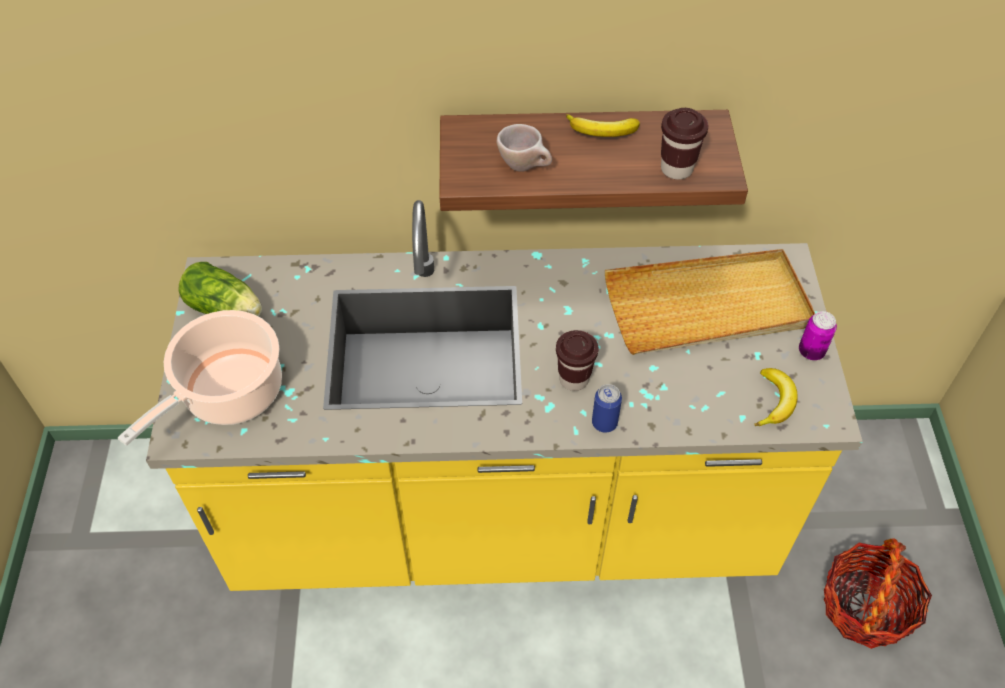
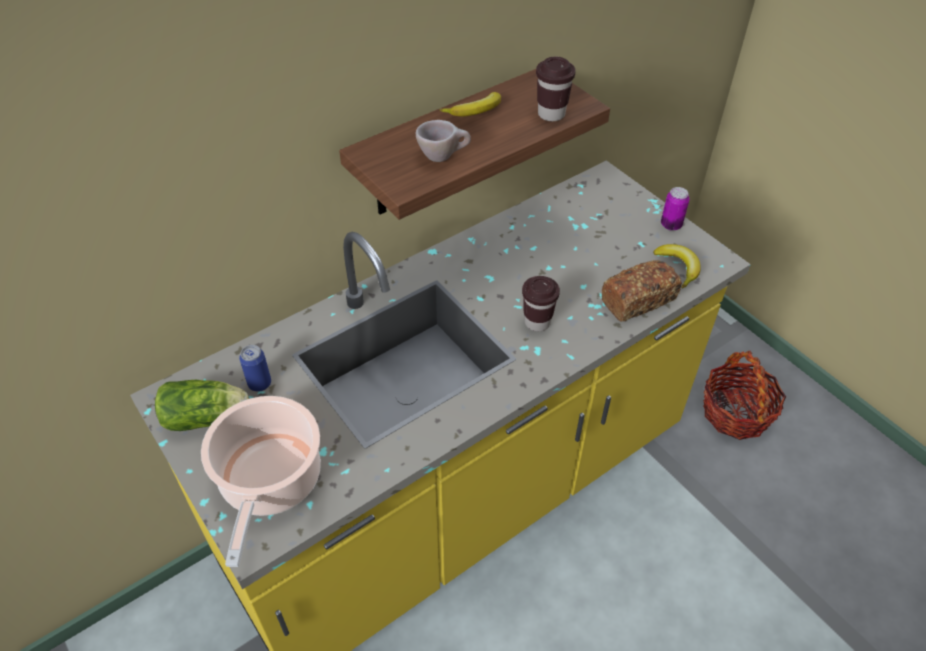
camera: 35 degrees left, 5 degrees down
can [592,384,622,433] -> can moved to [239,345,271,392]
beige tray [605,249,815,355] -> none
none -> bread [601,260,682,322]

